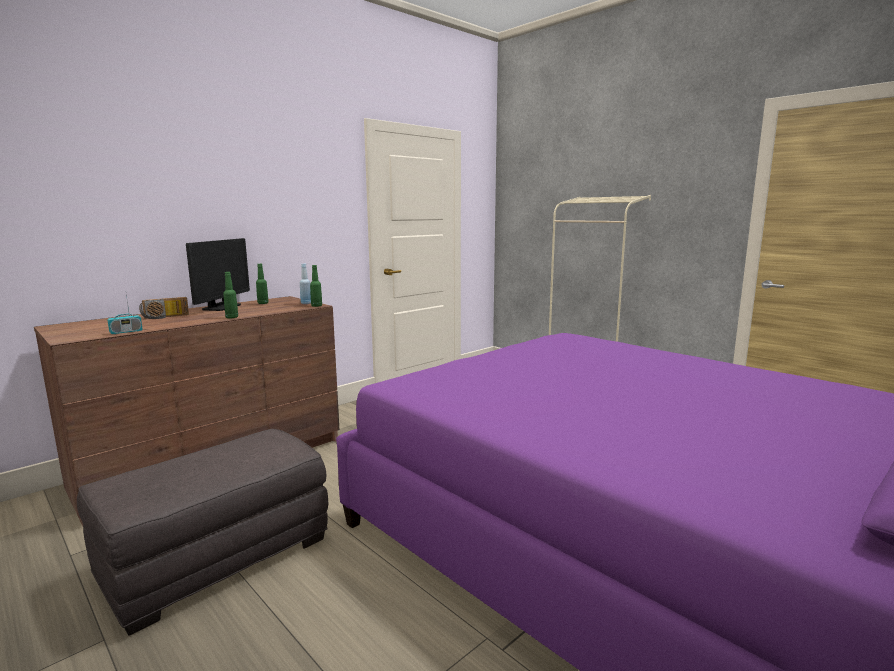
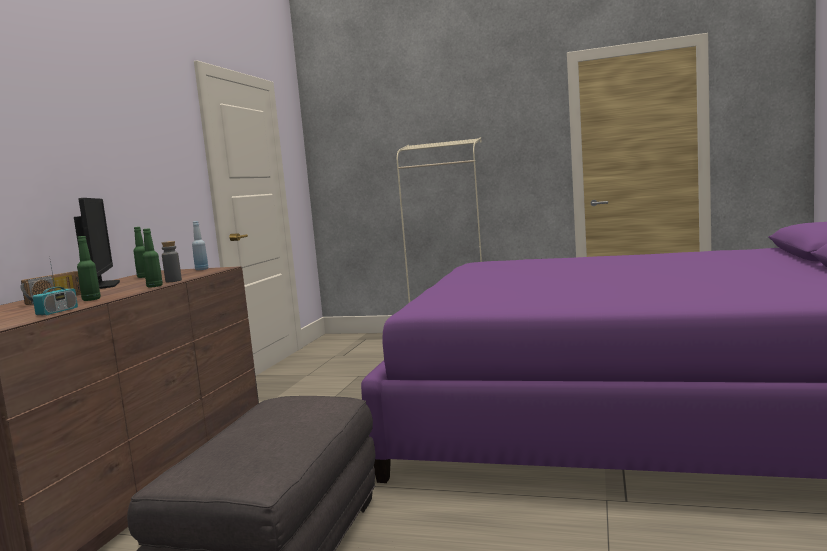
camera: 30 degrees left, 5 degrees down
green bottle [310,265,322,307] -> green bottle moved to [77,236,101,301]
none -> grey bottle [162,241,182,282]

